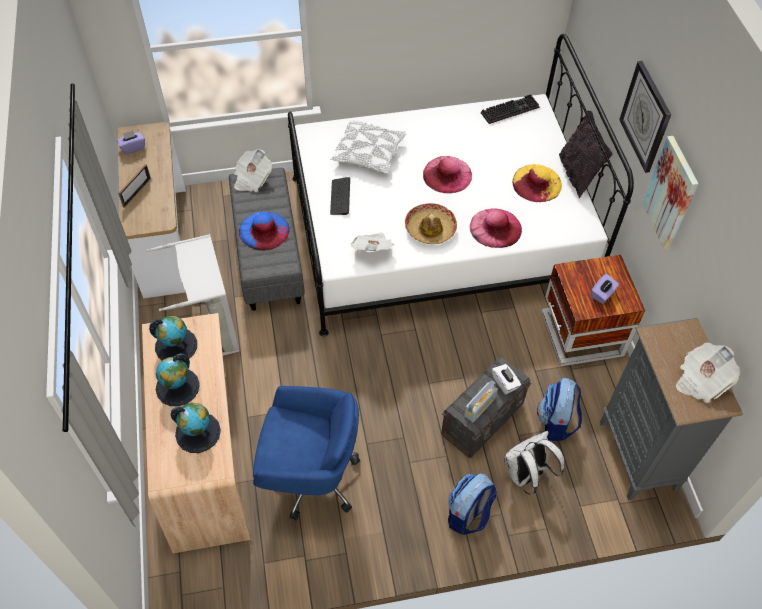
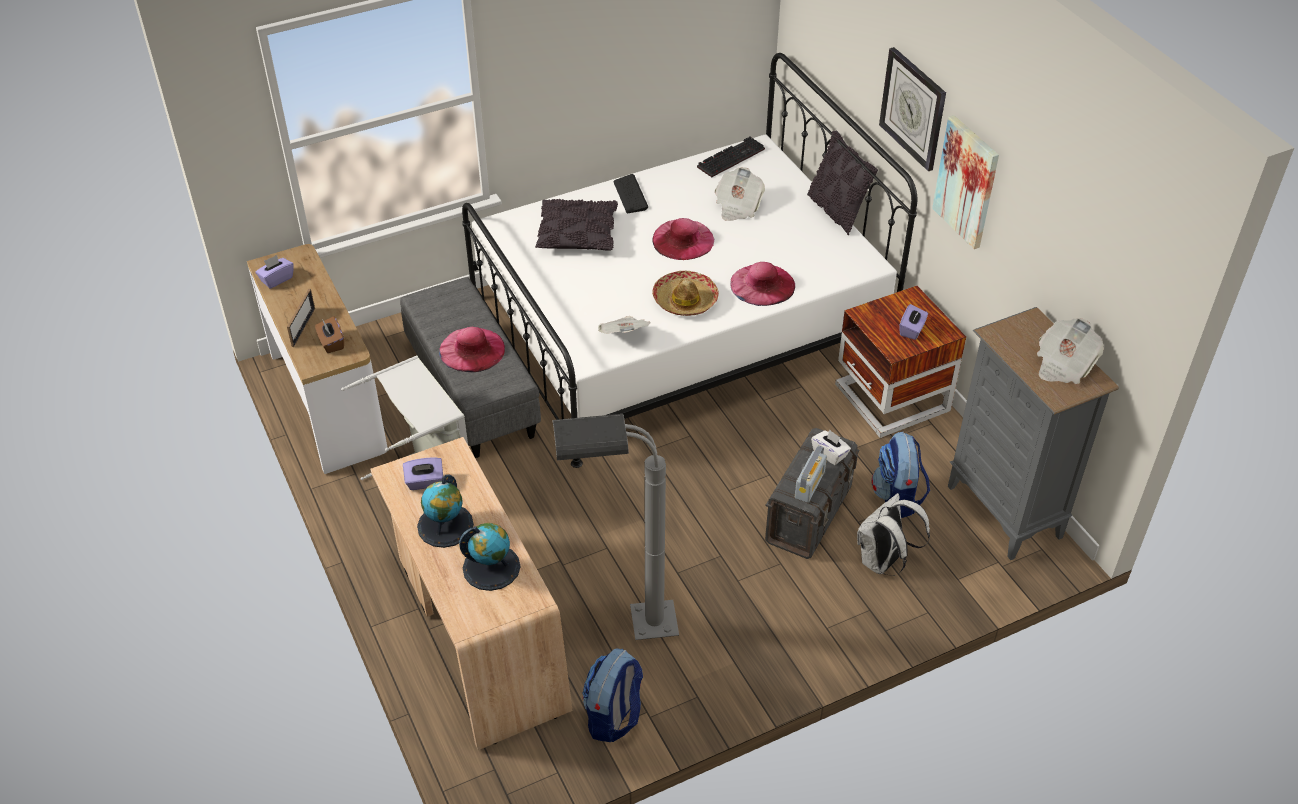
camera: 15 degrees left, 10 degrees down
globe [149,316,197,360] -> purple tissue box [403,457,443,490]
newspaper [234,149,272,192] -> newspaper moved to [715,167,765,221]
blue hat [239,212,289,251] -> pink hat [439,327,505,372]
blue office chair [253,386,360,521] -> grey floor lamp [553,414,679,640]
white pillow [330,119,406,174] -> black pillow [535,199,618,251]
keyboard [330,177,350,215] -> keyboard moved to [613,174,648,213]
backpack [448,473,497,535] -> backpack moved to [583,649,643,742]
yellow hat [513,164,562,202] -> none
none -> brown tissue box [315,316,344,353]

